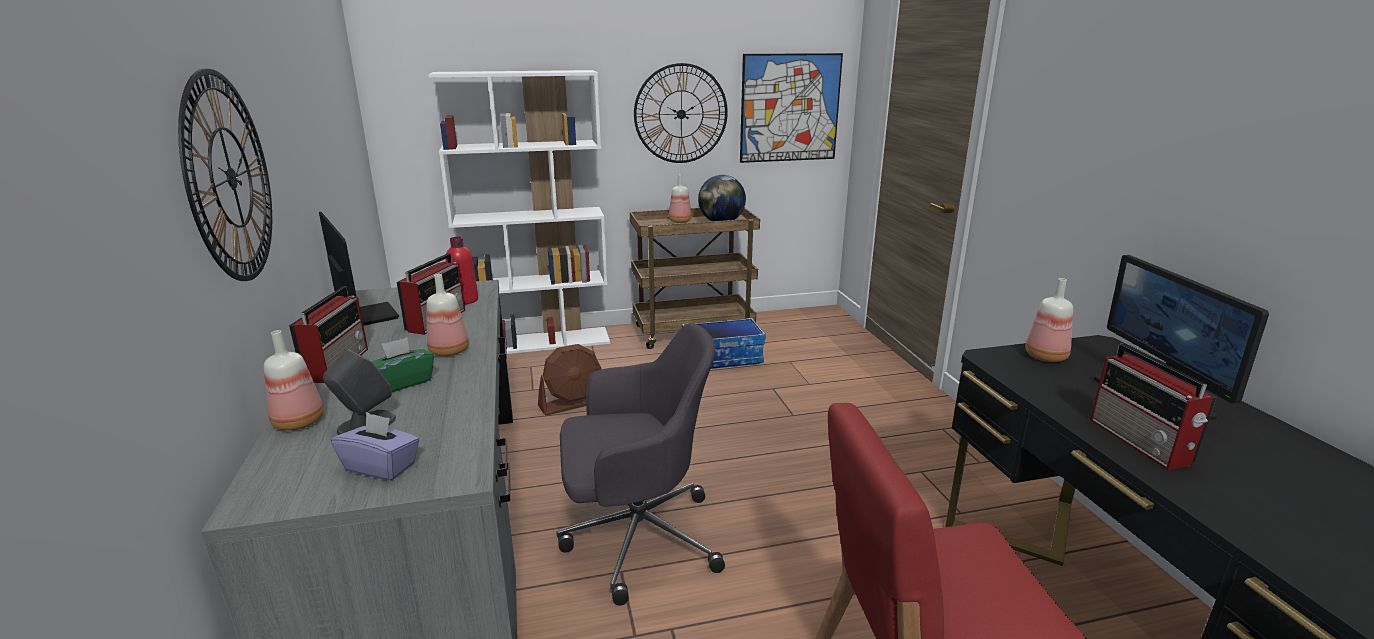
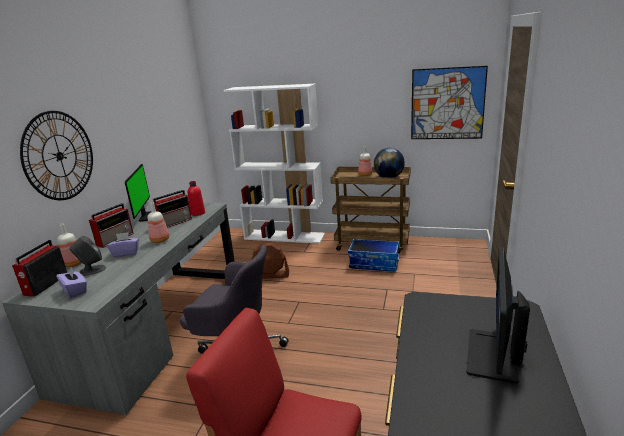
camera: 30 degrees right, 0 degrees up
green tissue box [372,337,434,392] -> purple tissue box [107,232,139,257]
wall clock [634,63,728,163] -> none
bottle [1026,278,1073,362] -> none
radio [1090,344,1216,470] -> radio moved to [12,240,67,297]

